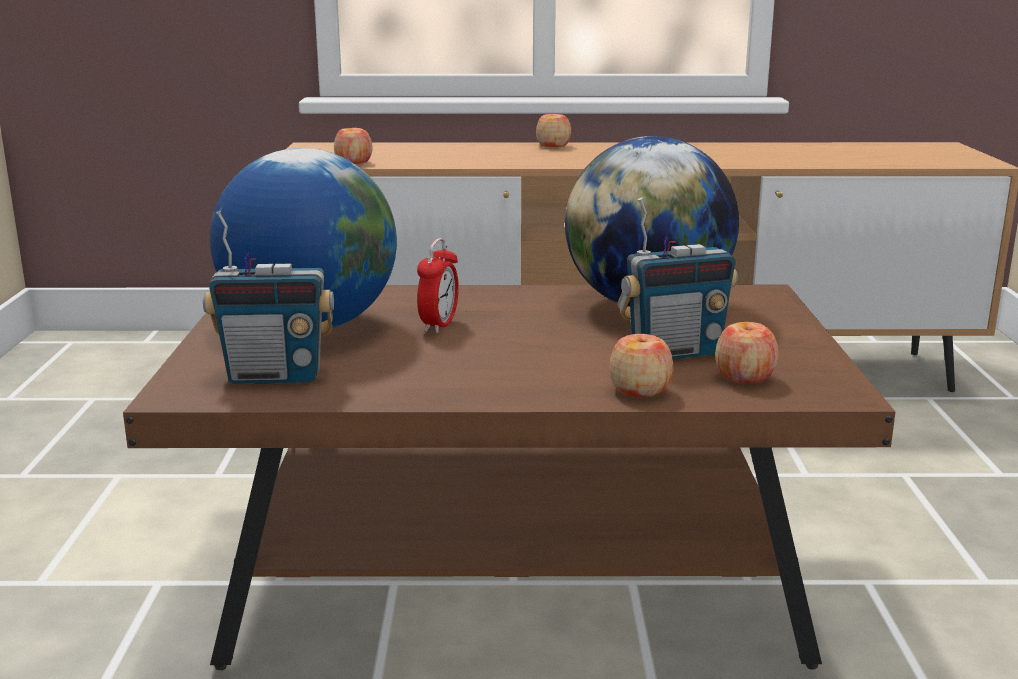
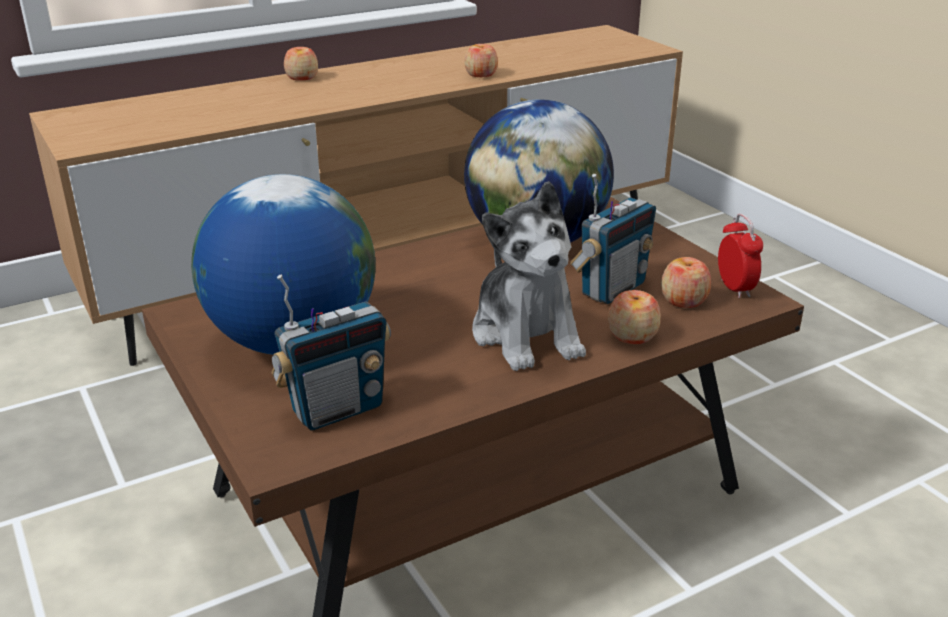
camera: 30 degrees left, 10 degrees up
apple [334,128,373,164] -> apple moved to [464,44,498,77]
alarm clock [417,238,459,333] -> alarm clock moved to [718,214,763,298]
none -> plush toy [472,181,586,371]

